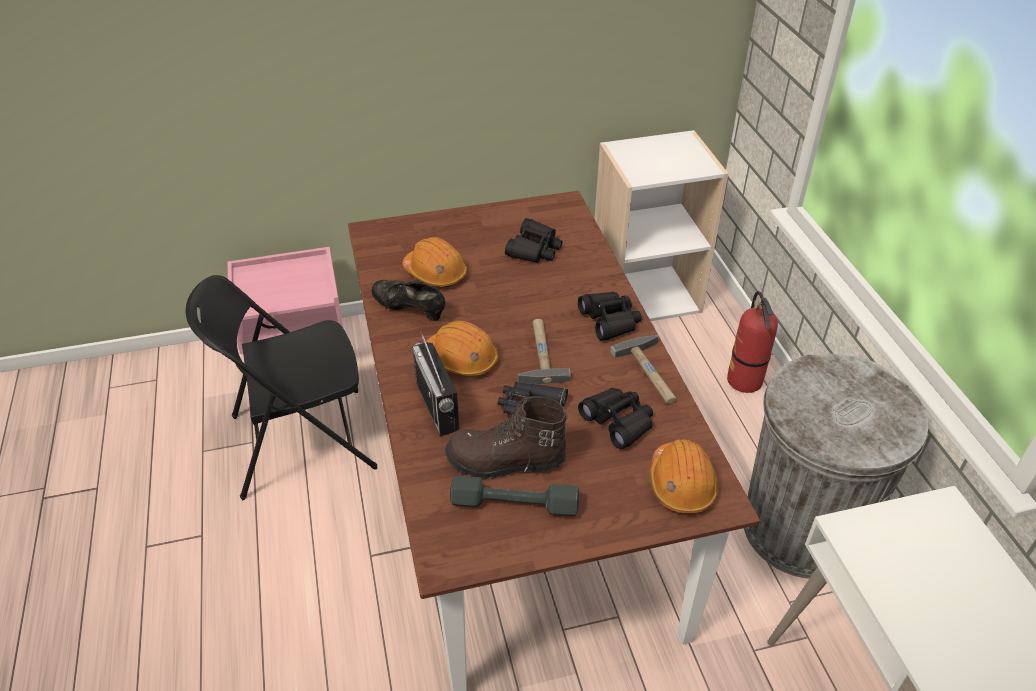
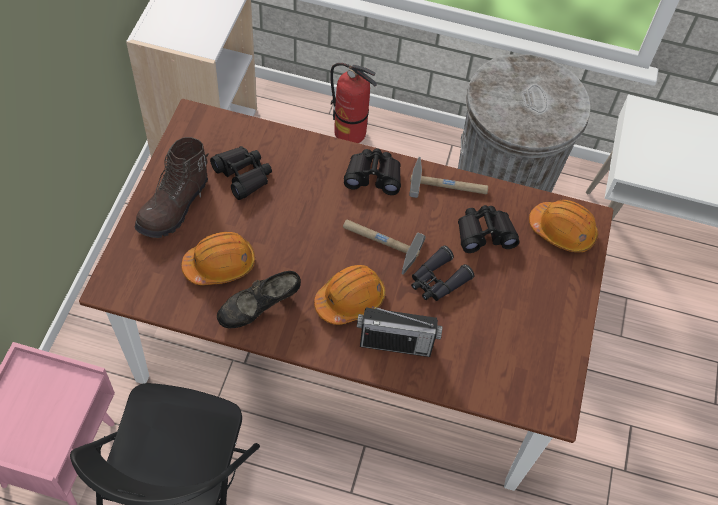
camera: 65 degrees left, 15 degrees up
brown boot [445,396,567,480] -> brown boot moved to [135,137,209,238]
grey dumbbell [450,476,579,516] -> none

